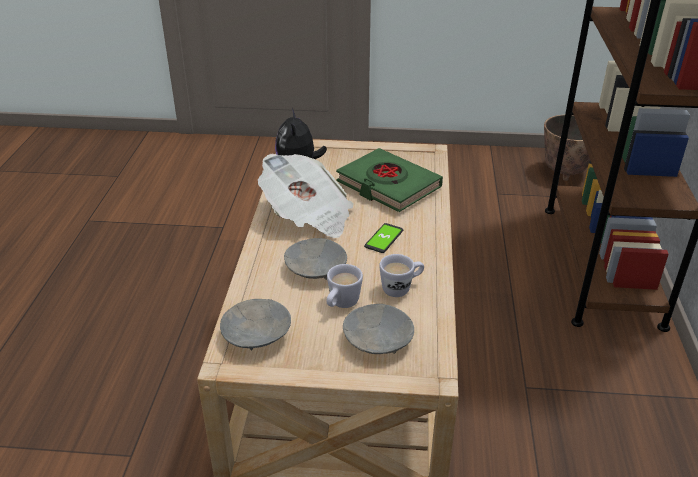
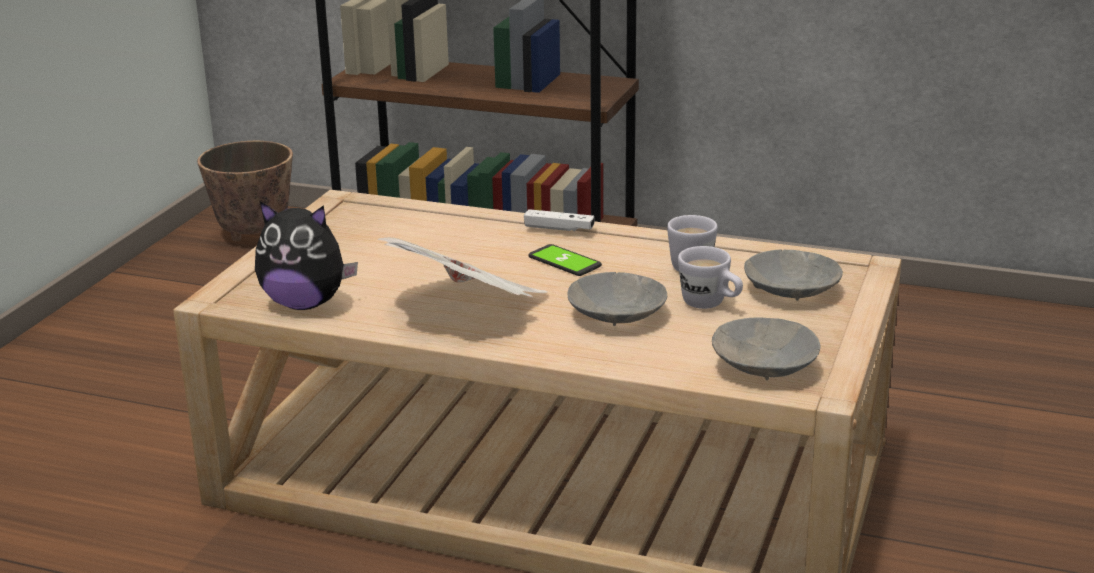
camera: 75 degrees left, 10 degrees down
green book [336,148,443,212] -> none
none -> white game controller [524,209,594,232]

